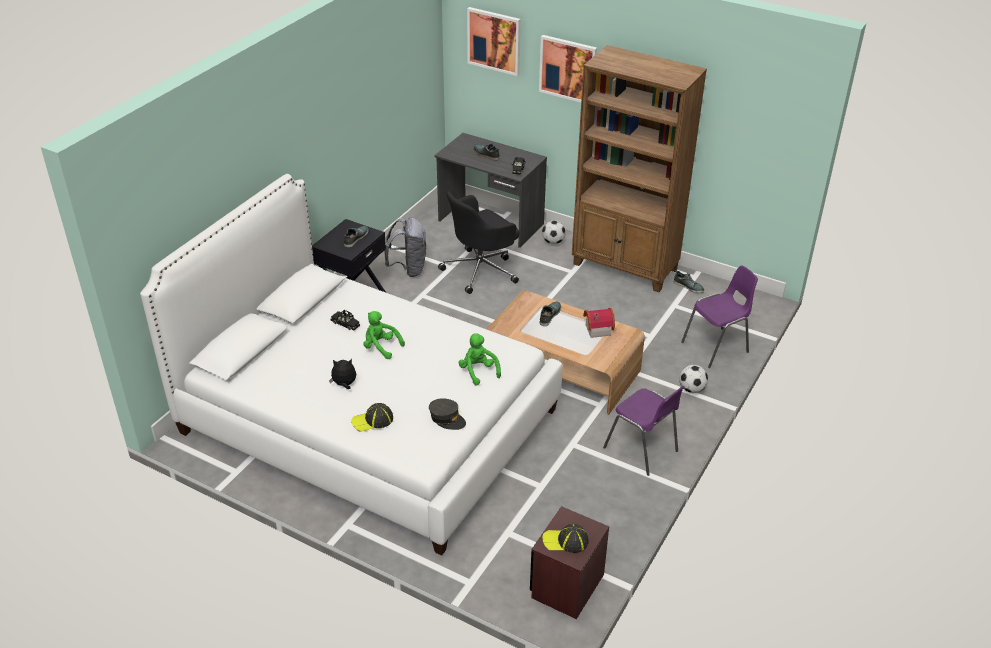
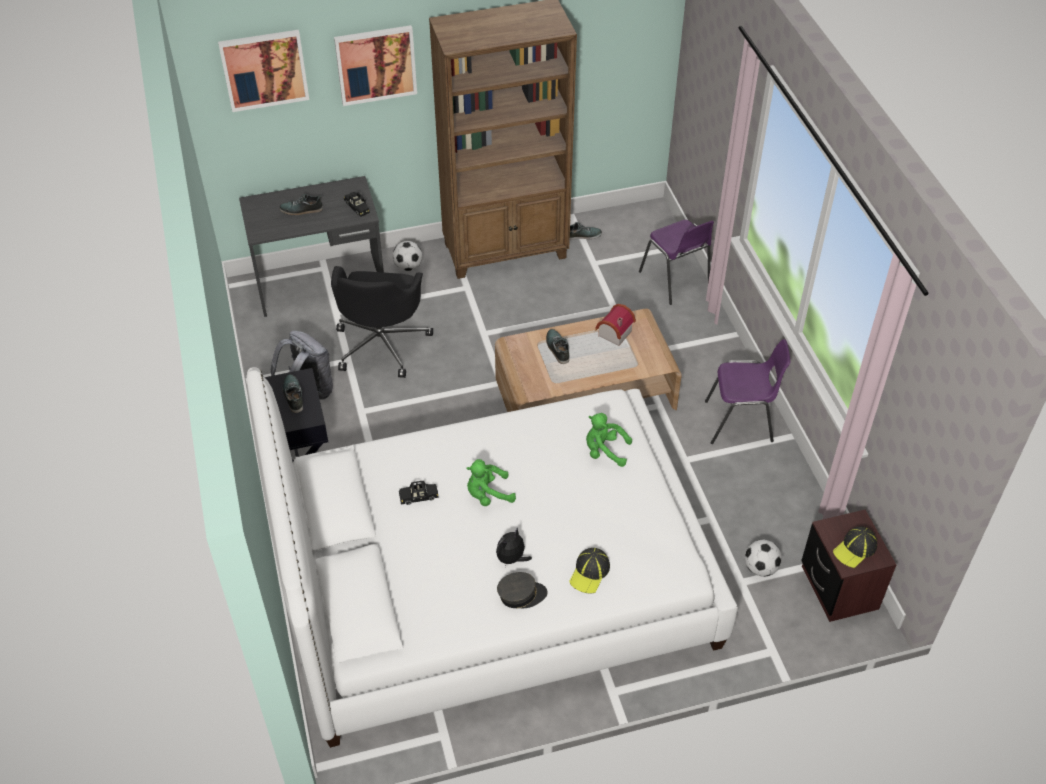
camera: 45 degrees left, 10 degrees up
grey cap [429,398,466,430] -> grey cap moved to [497,572,547,609]
football [679,365,708,393] -> football moved to [745,539,782,577]
purple chair [681,265,758,368] -> purple chair turned 135 degrees clockwise [639,220,714,305]

